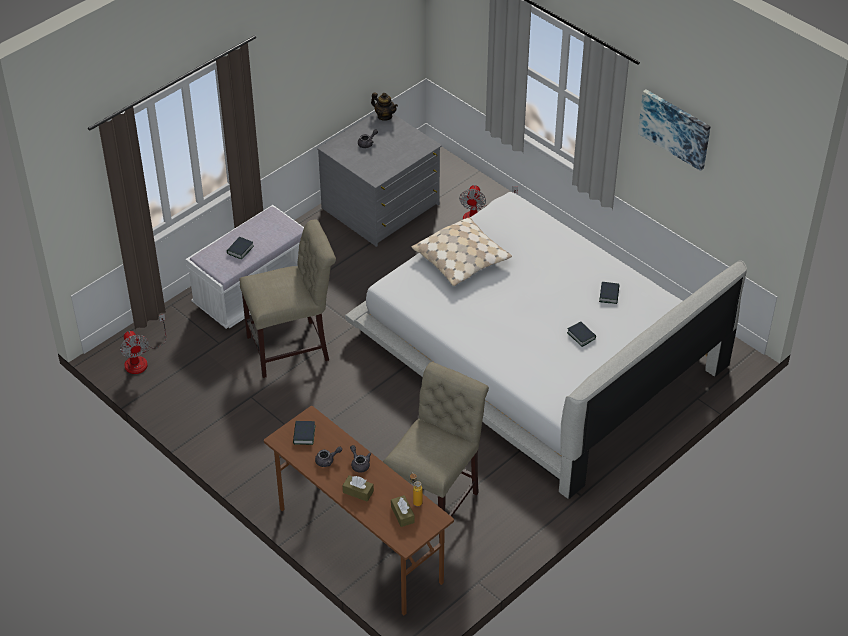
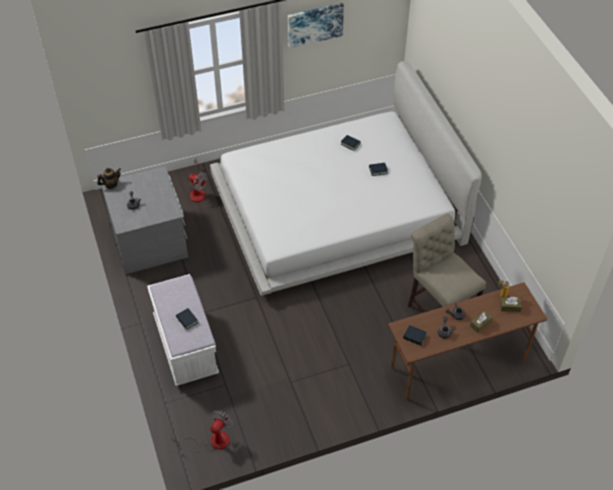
camera: 65 degrees left, 5 degrees up
fan [120,314,166,374] -> fan turned 60 degrees counterclockwise [171,410,233,453]
beige chair [239,219,336,378] -> none
beige pillow [412,217,512,286] -> none

